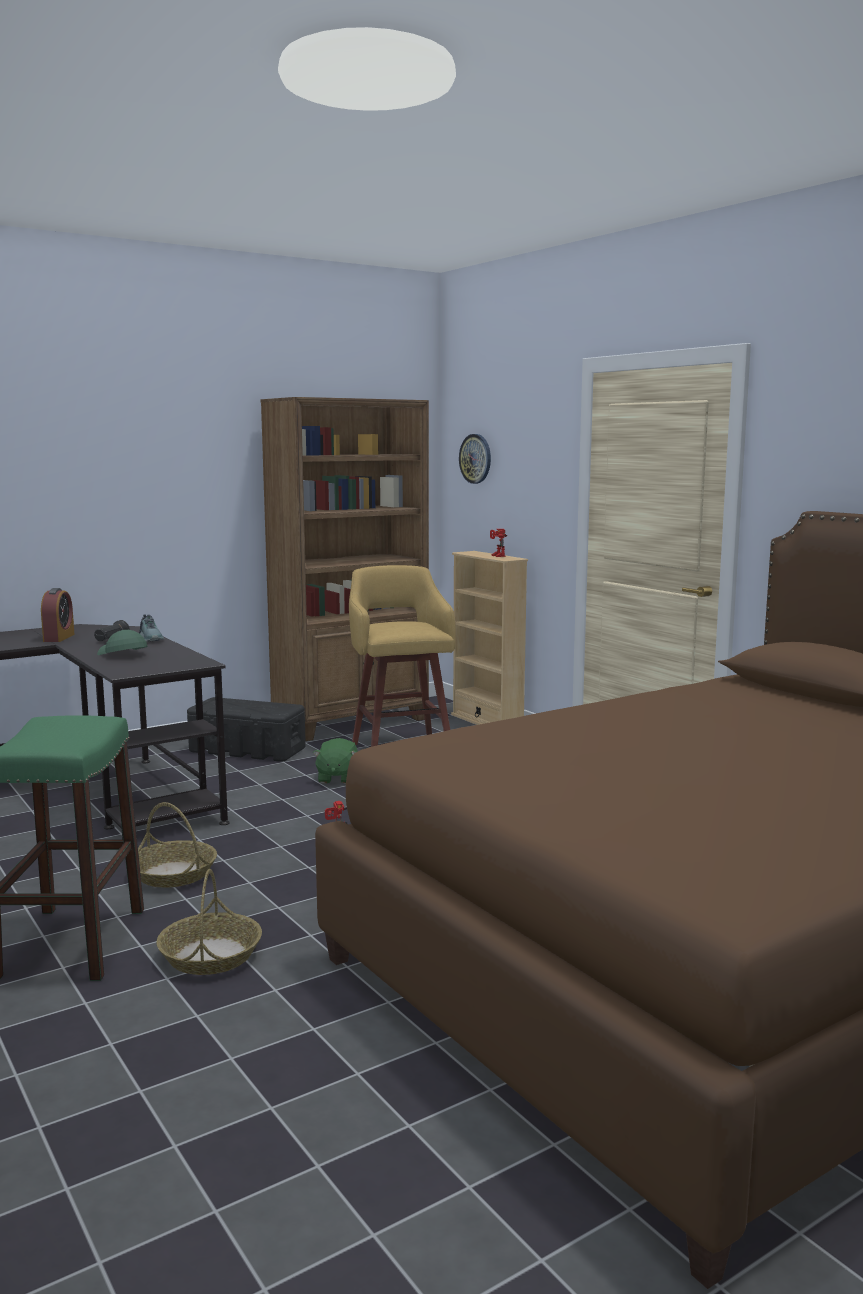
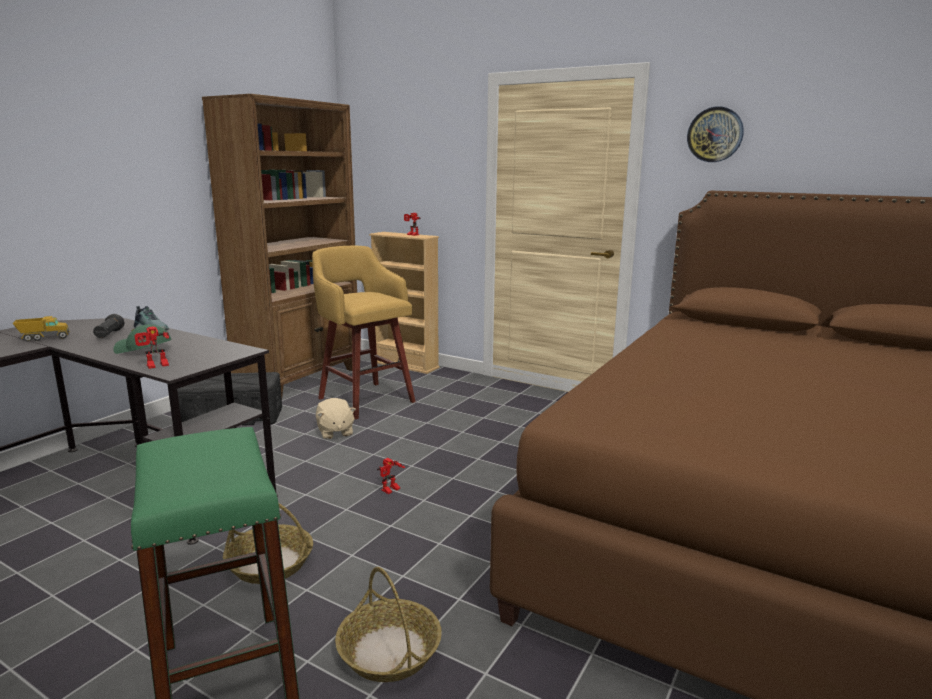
camera: 25 degrees left, 5 degrees up
alarm clock [41,588,75,642] -> toy truck [12,316,70,342]
green plush toy [313,738,358,784] -> beige plush toy [316,398,356,439]
wall clock [459,434,491,484] -> wall clock moved to [687,106,744,162]
none -> toy robot [134,326,169,369]

